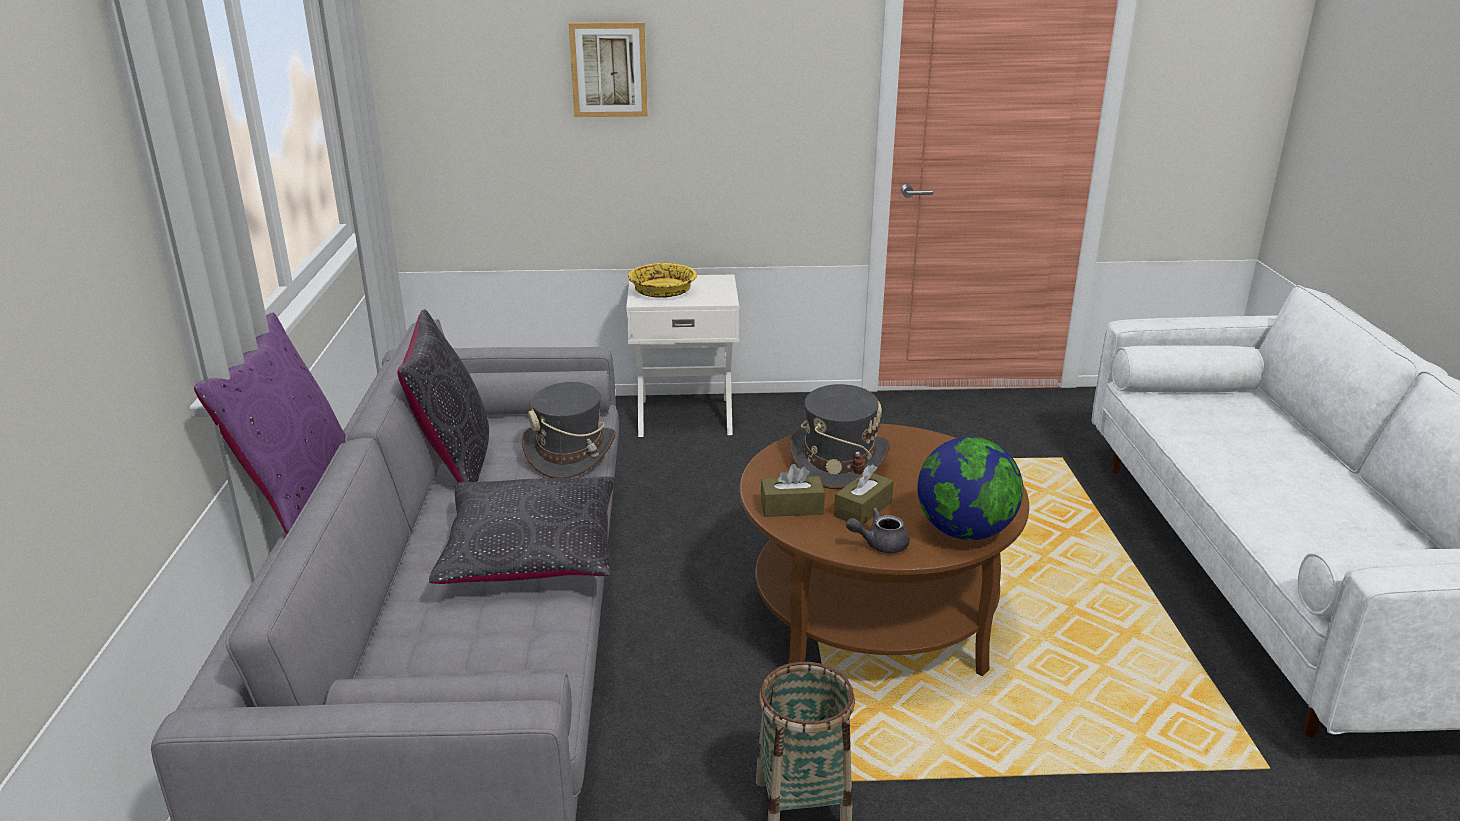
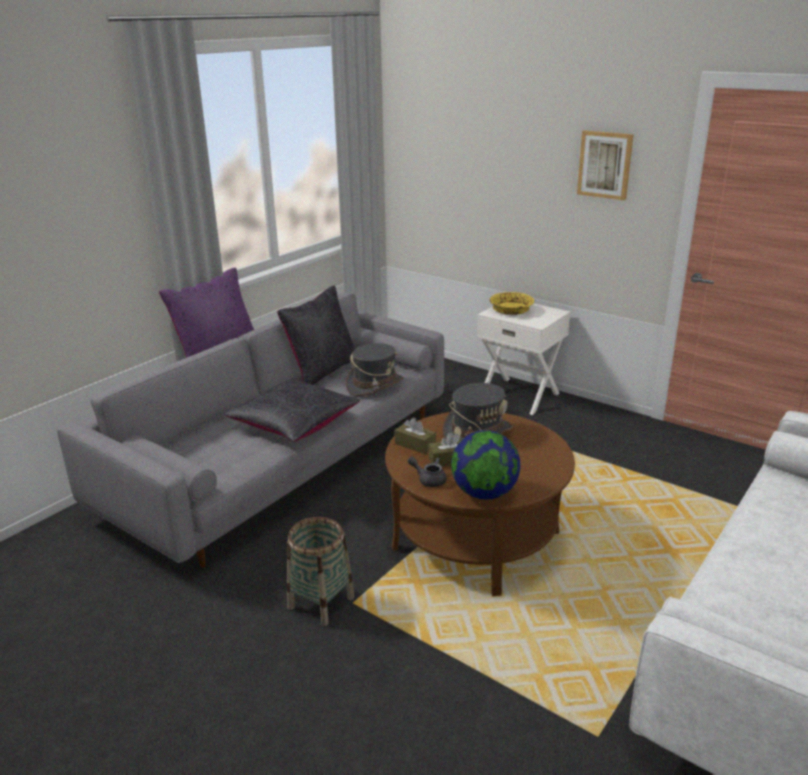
camera: 40 degrees right, 0 degrees up
picture [569,22,648,117] -> picture moved to [577,130,634,200]

